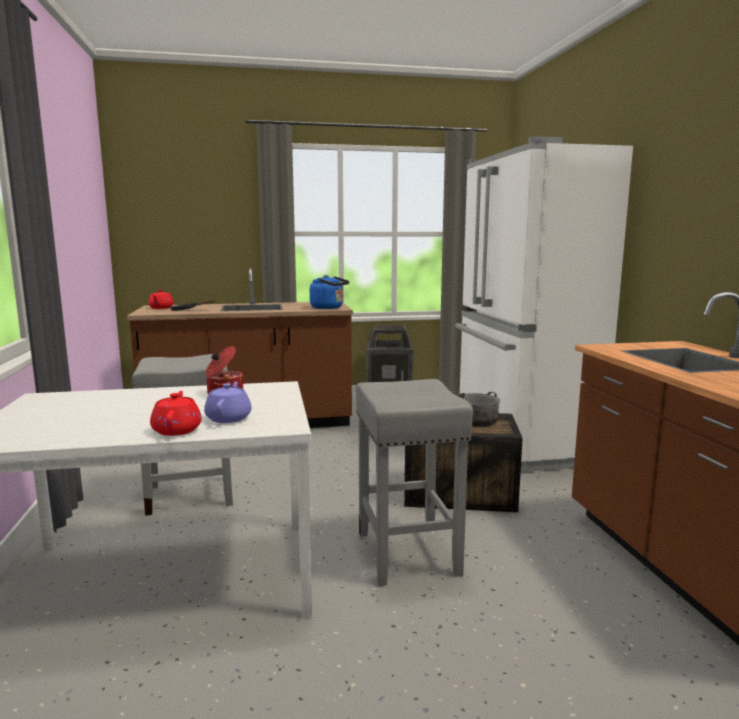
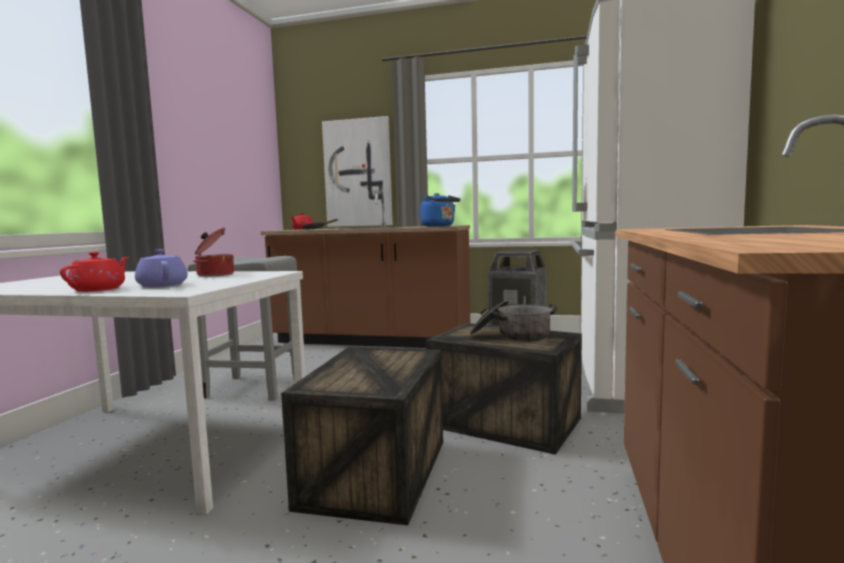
camera: 25 degrees right, 5 degrees down
purple teapot [204,382,252,423] -> purple teapot turned 60 degrees counterclockwise [135,249,188,288]
grey stool [356,379,473,586] -> crate [281,347,443,525]
none -> picture [322,116,393,227]

